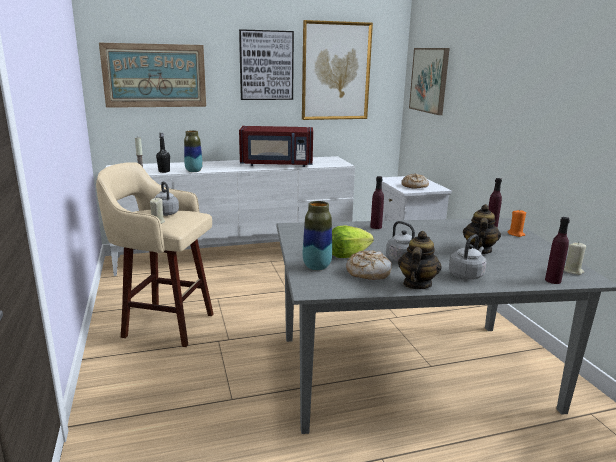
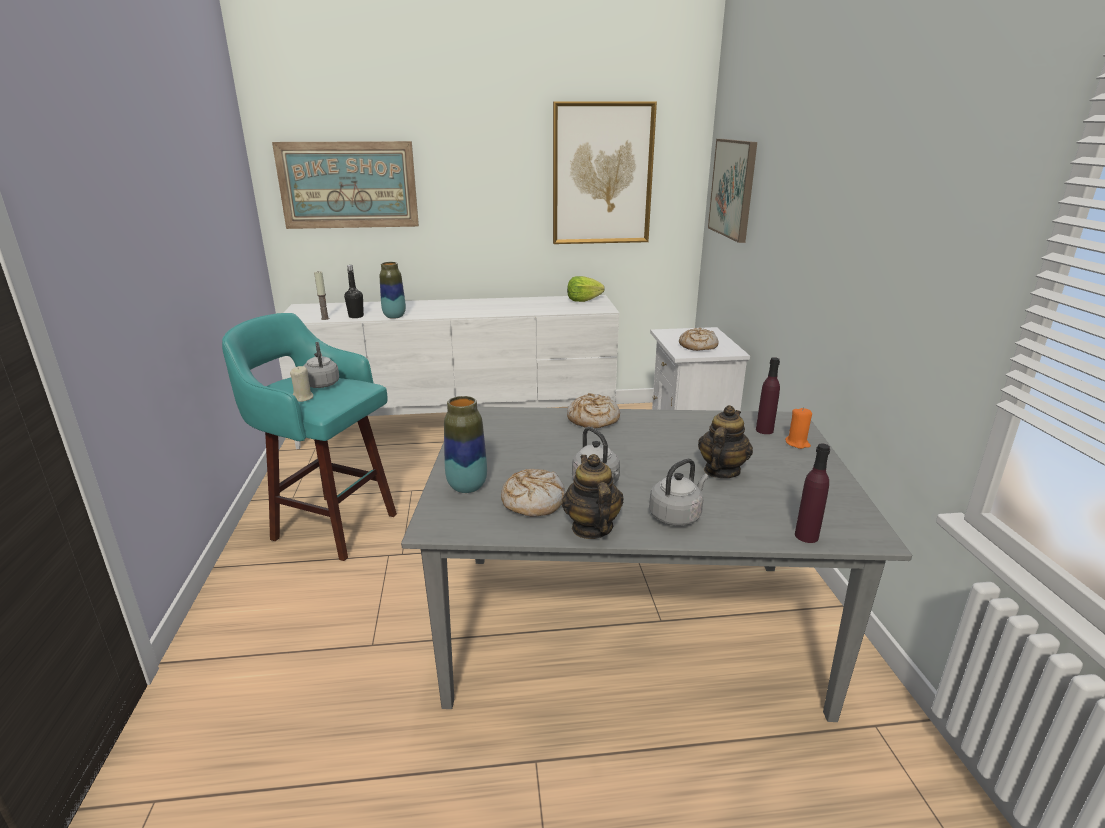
camera: 10 degrees right, 5 degrees up
beige stool [96,162,213,347] -> turquoise stool [222,313,397,561]
picture [239,29,294,100] -> none
red microwave [239,126,313,167] -> none
lettuce [332,225,374,258] -> lettuce moved to [567,276,605,302]
purple bottle [370,176,384,229] -> bread [567,393,620,428]
teapot [398,231,442,289] -> teapot turned 45 degrees counterclockwise [562,454,624,539]
beige candle [564,242,586,275] -> none

